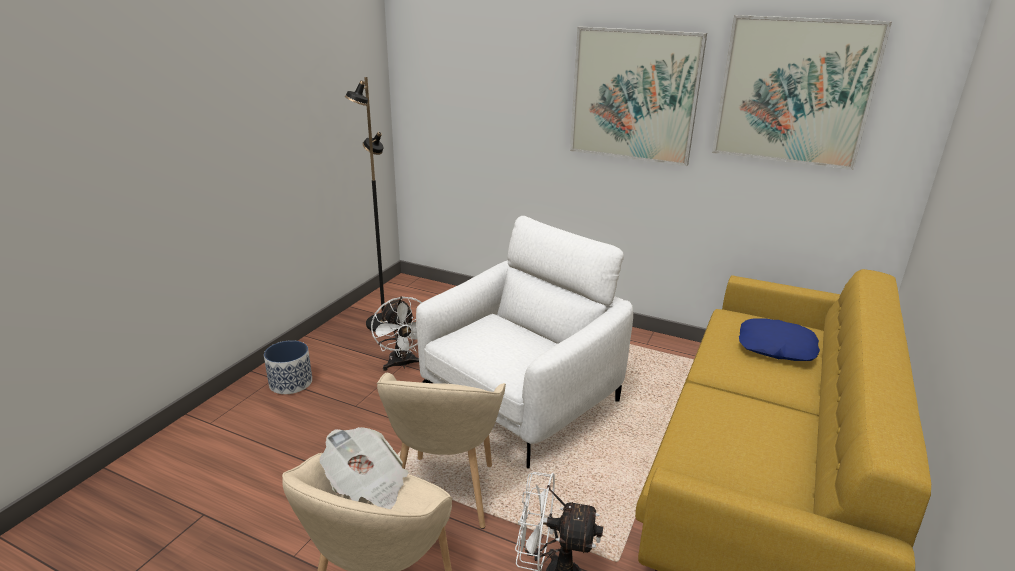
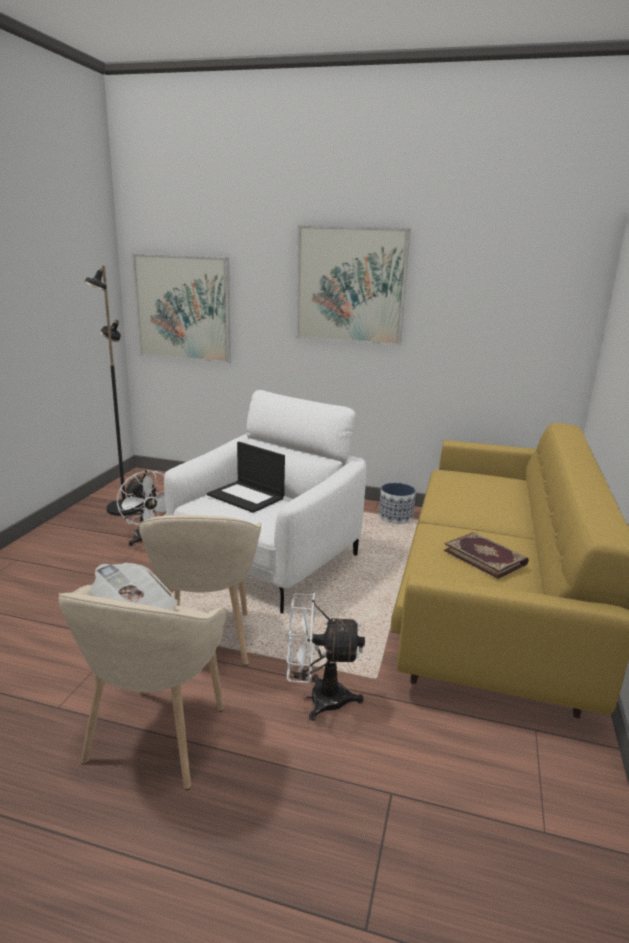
camera: 10 degrees left, 5 degrees down
planter [264,340,312,394] -> planter moved to [379,483,416,524]
picture [712,15,892,170] -> picture moved to [132,254,231,363]
blue pillow [739,319,820,361] -> none
none -> laptop [207,442,285,513]
none -> book [444,532,529,579]

